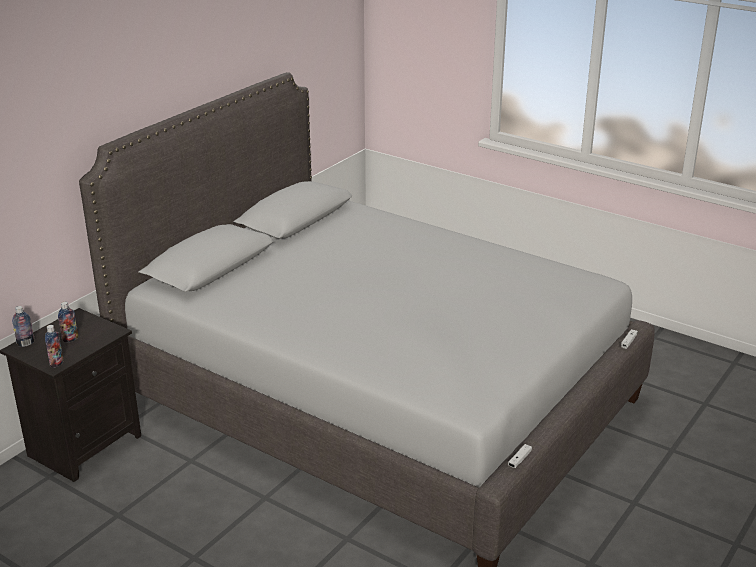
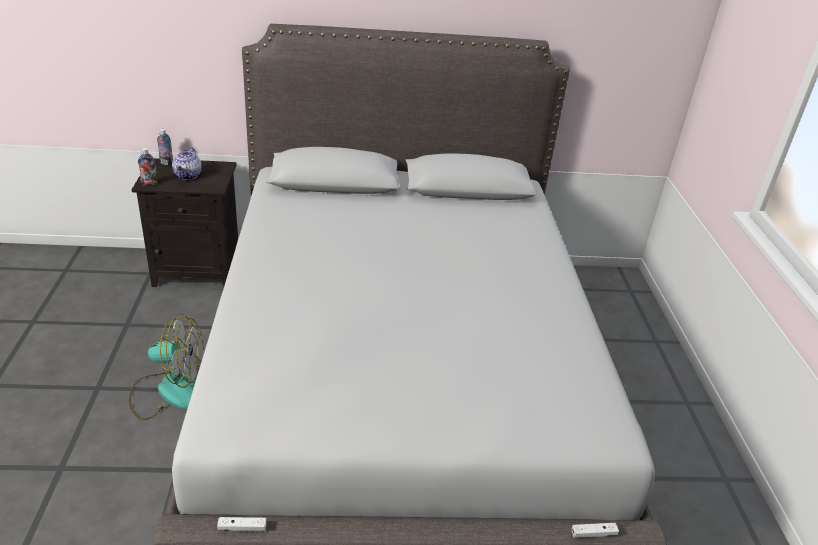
camera: 50 degrees right, 5 degrees up
bottle [58,302,78,343] -> teapot [172,148,202,180]
none -> fan [129,314,204,420]

